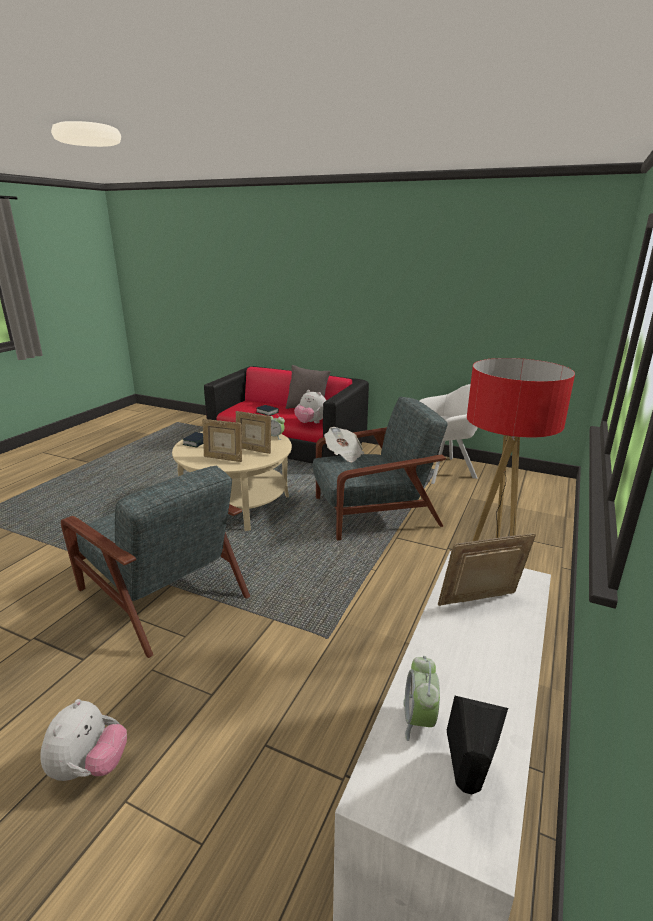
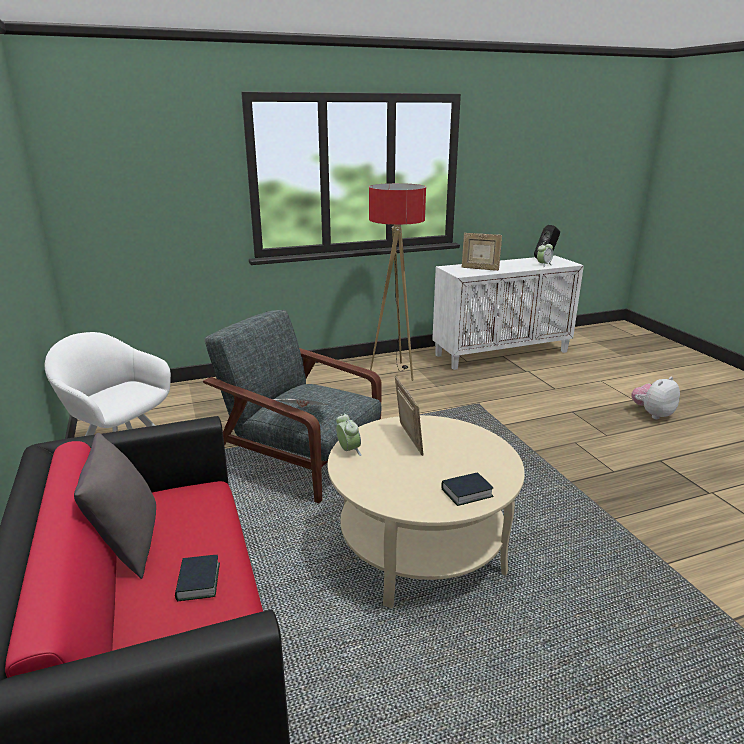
camera: 135 degrees left, 0 degrees up
grey armchair [61,466,250,658] -> none
picture frame [202,419,242,462] -> none
plush toy [294,390,326,423] -> none

